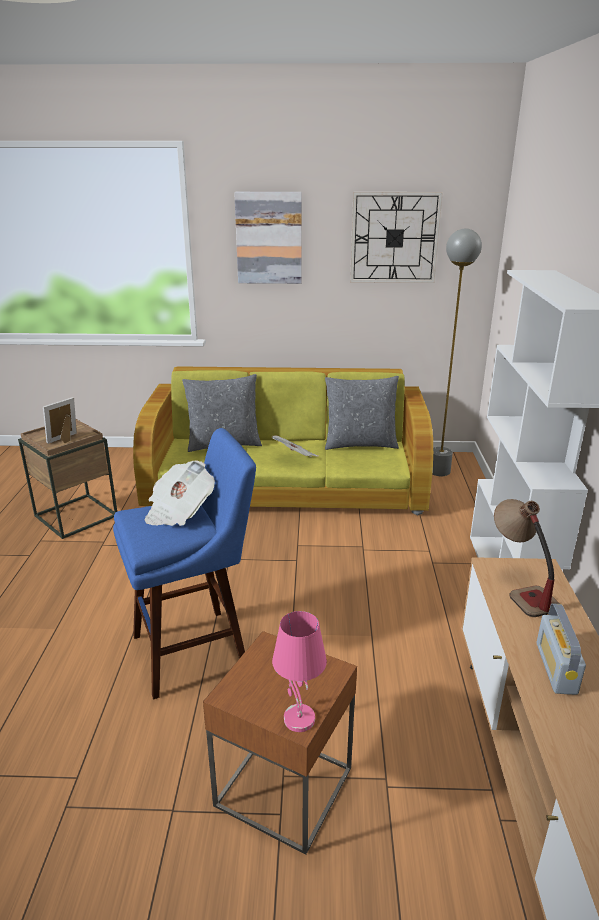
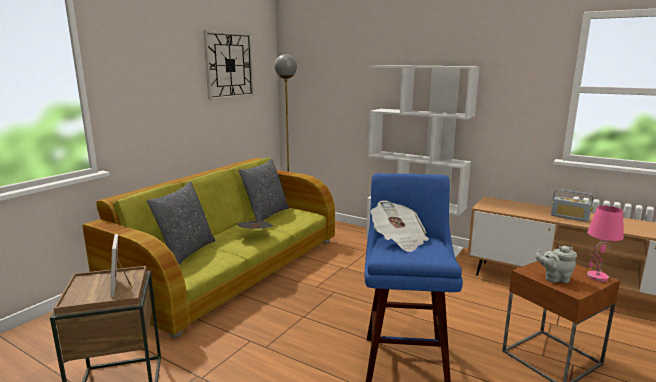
camera: 60 degrees left, 10 degrees down
picture [234,192,302,284] -> none
table lamp [494,499,560,617] -> none
none -> grey teapot [535,246,577,283]

